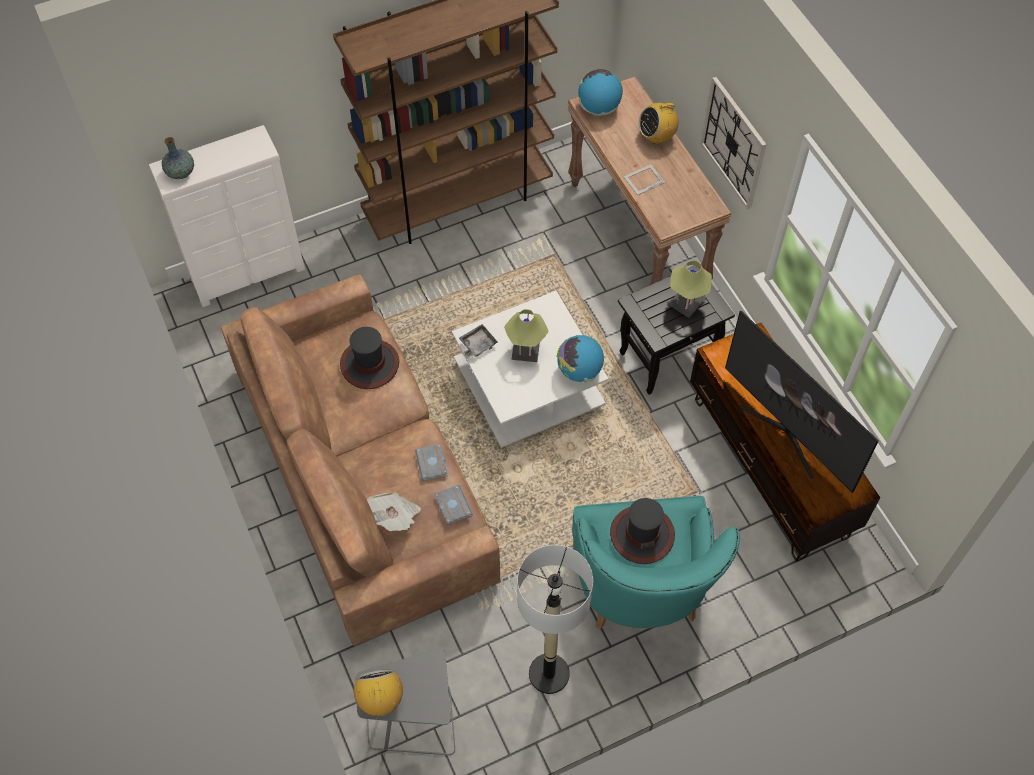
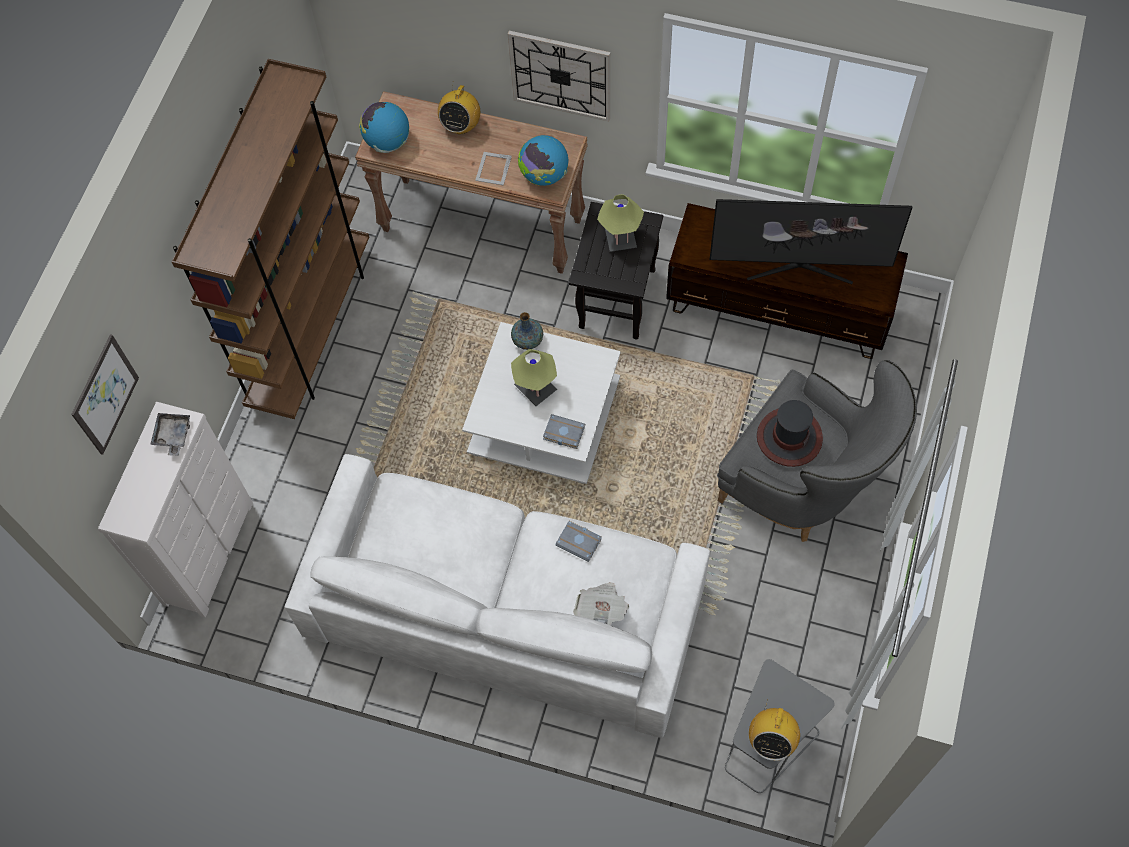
camera: 45 degrees left, 5 degrees up
vase [162,137,194,179] -> vase moved to [511,312,543,350]
brown sofa [221,275,500,646] -> white sofa [284,454,710,738]
hat [340,327,399,389] -> none
radio [354,669,403,716] -> radio turned 105 degrees counterclockwise [749,700,800,761]
grey book [435,485,473,525] -> grey book moved to [543,414,585,449]
grey tray [459,324,497,359] -> grey tray moved to [150,413,190,456]
floor lamp [517,545,593,694] -> none
globe [557,335,604,383] -> globe moved to [518,135,568,186]
turquoise armchair [572,496,740,629] -> grey armchair [717,360,917,542]
none -> picture [71,334,139,455]

